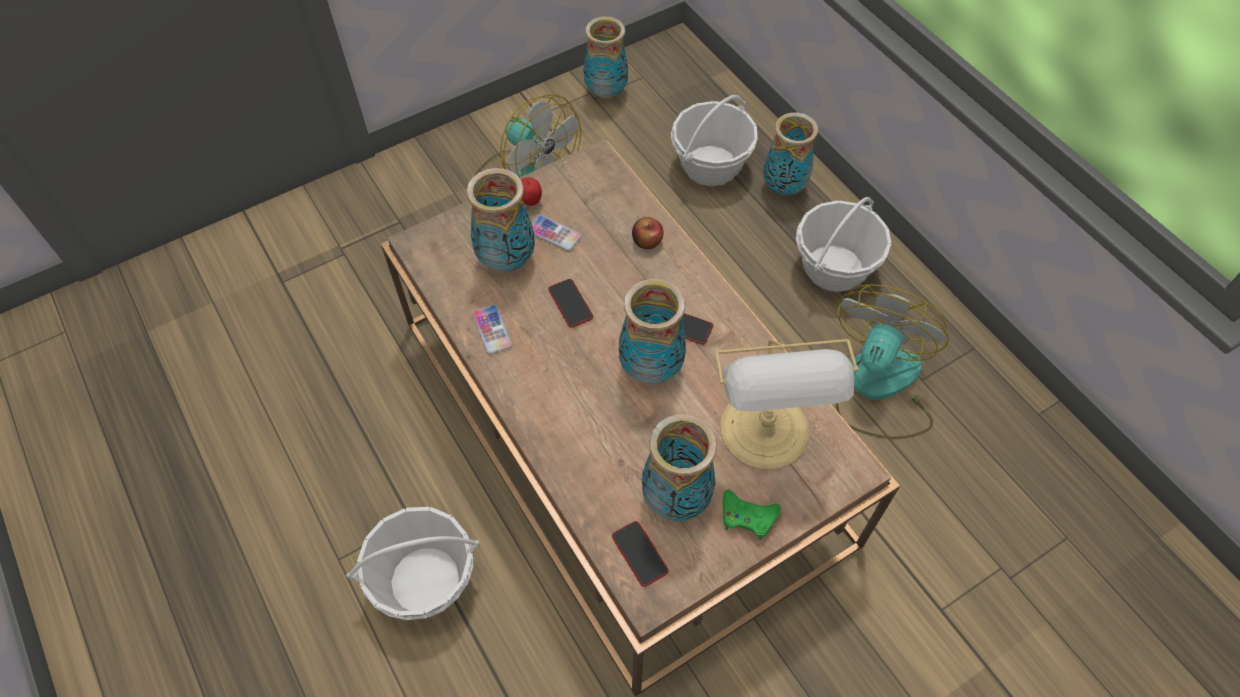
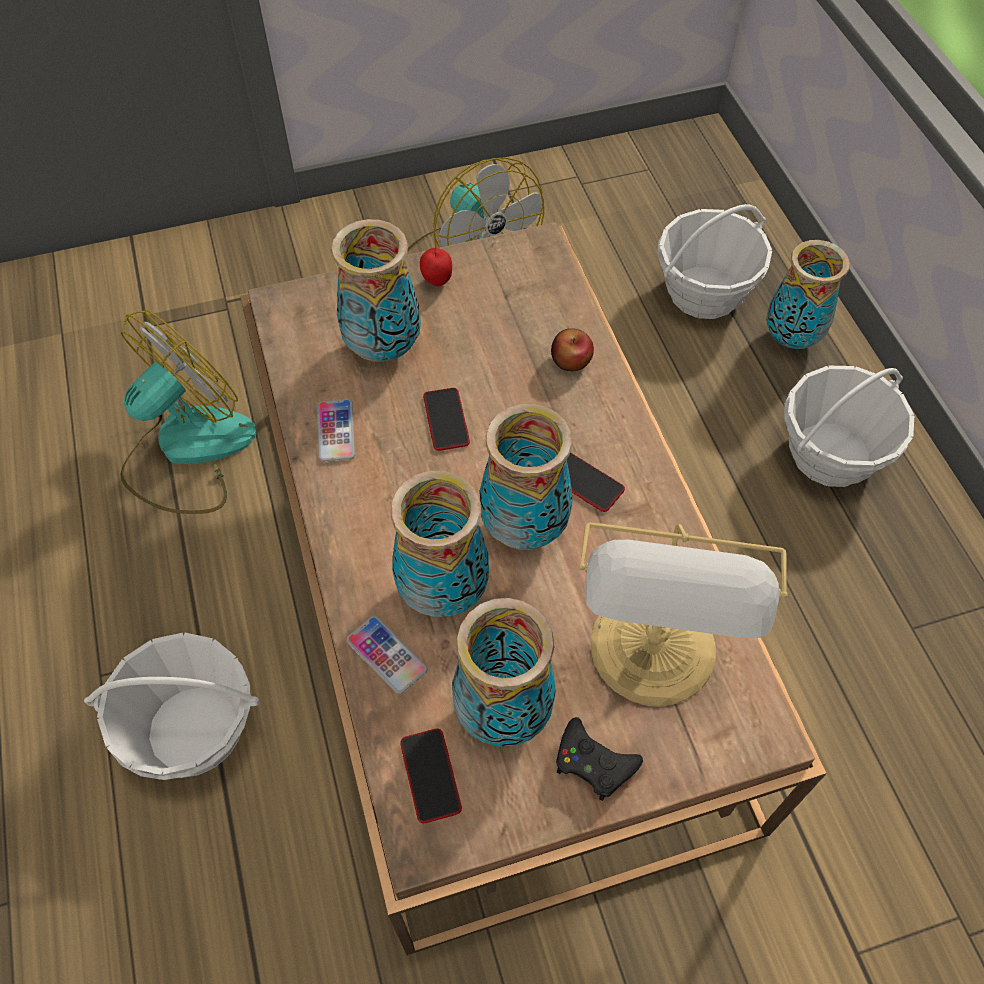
camera: 15 degrees right, 0 degrees up
phone [532,215,582,251] -> phone moved to [347,616,427,694]
vase [584,17,628,98] -> vase moved to [391,470,489,617]
green game controller [723,489,781,540] -> black game controller [556,717,643,801]
fan [836,284,949,439] -> fan moved to [120,309,257,514]

